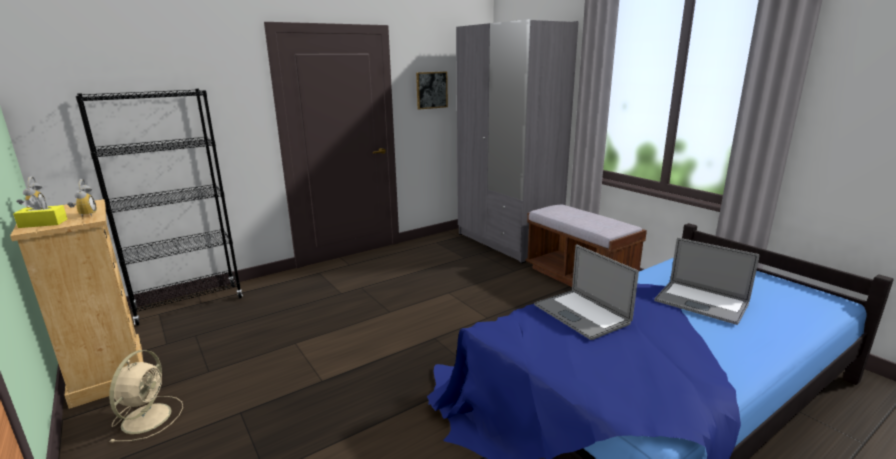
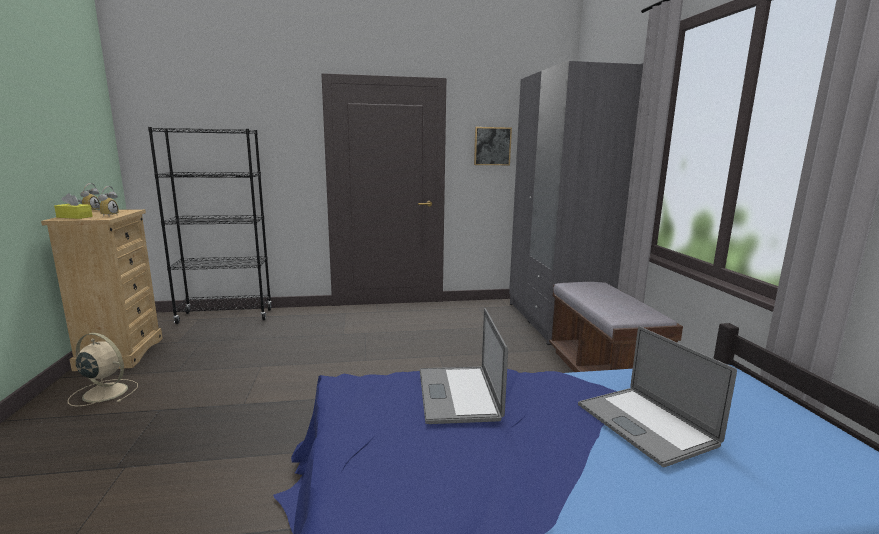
camera: 25 degrees right, 5 degrees down
beige fan [109,350,183,443] -> beige fan turned 105 degrees counterclockwise [68,333,138,407]

